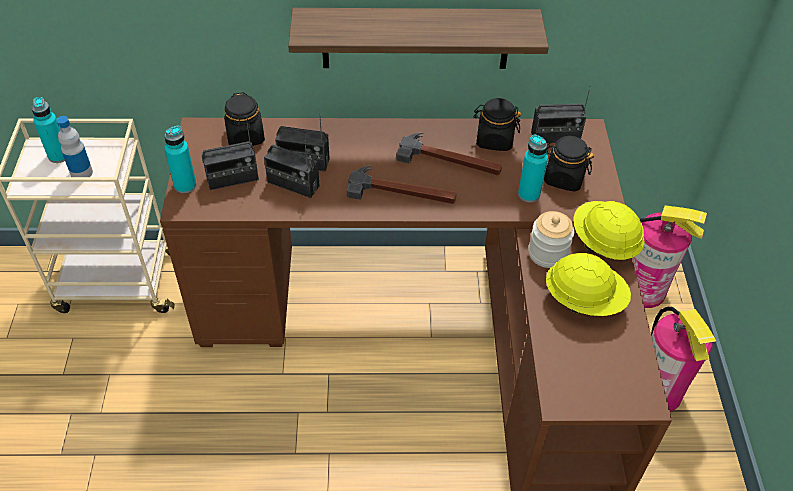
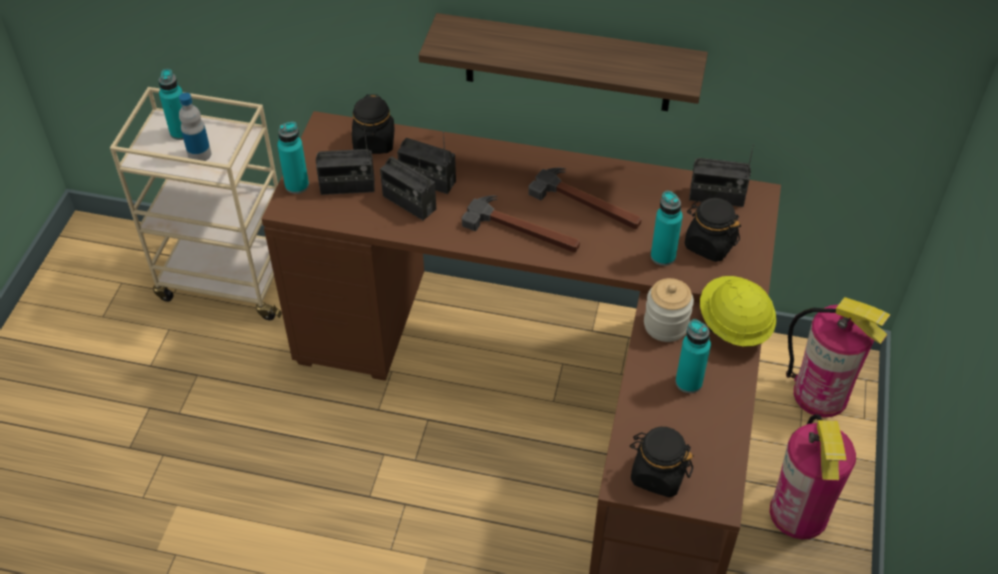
camera: 15 degrees right, 0 degrees up
black jar [473,98,521,151] -> black jar moved to [630,427,694,497]
yellow hard hat [546,253,631,316] -> turquoise bottle [676,319,711,393]

